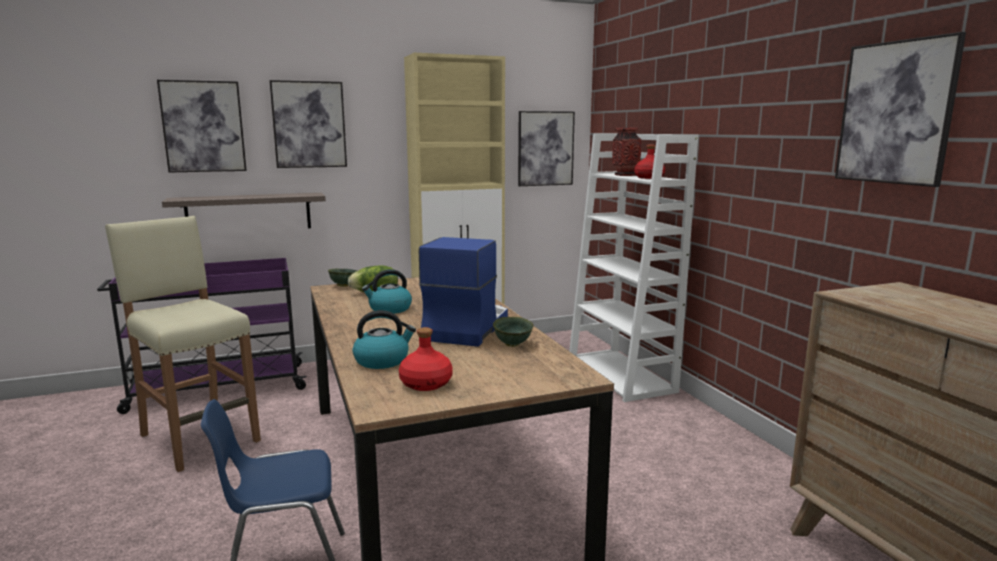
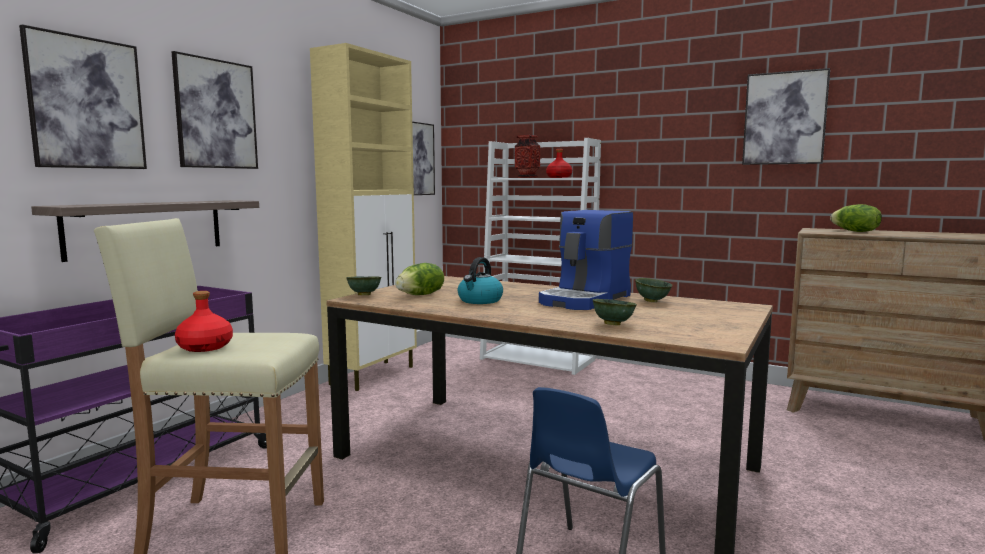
camera: 40 degrees left, 5 degrees down
kettle [353,310,416,369] -> green bowl [593,299,637,325]
red bottle [399,327,453,391] -> red bottle moved to [175,291,233,352]
coffee machine [419,237,508,347] -> coffee machine turned 120 degrees counterclockwise [539,210,633,310]
none -> lettuce [830,204,882,232]

